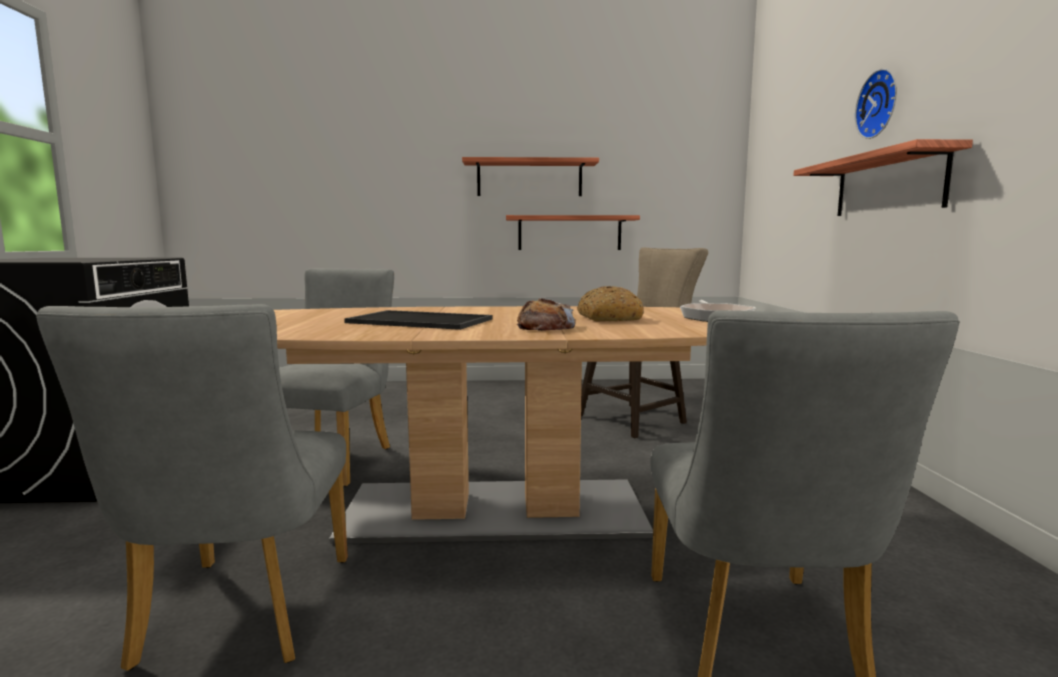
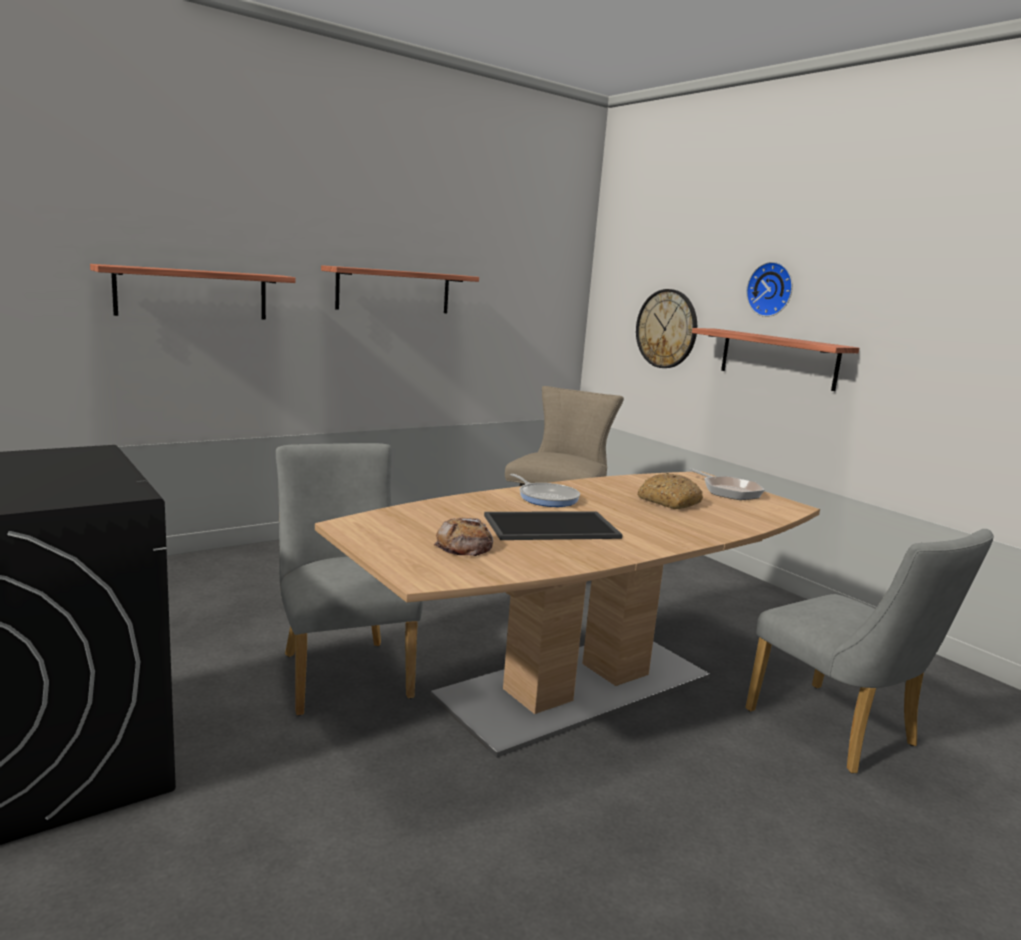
camera: 35 degrees left, 5 degrees up
grey chair [36,304,348,671] -> none
shelf [506,215,640,250] -> shelf moved to [90,264,296,320]
bread [517,298,575,331] -> bread moved to [434,518,493,556]
none -> frying pan [510,474,580,507]
none -> wall clock [636,289,697,368]

